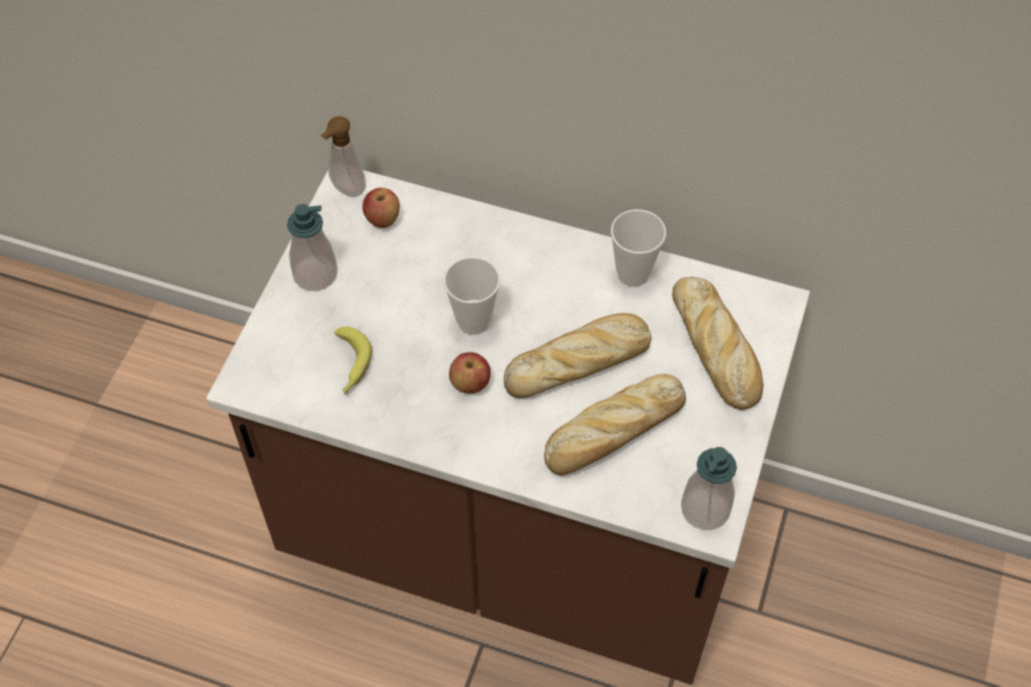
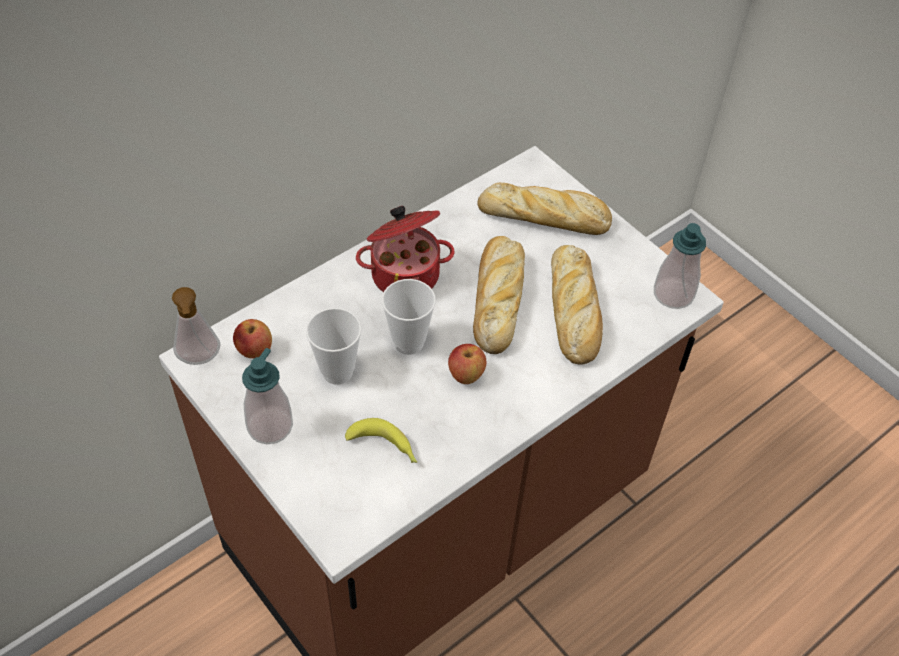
camera: 60 degrees left, 5 degrees down
cup [611,209,666,287] -> cup moved to [306,308,362,385]
none -> cooking pot [356,206,455,292]

